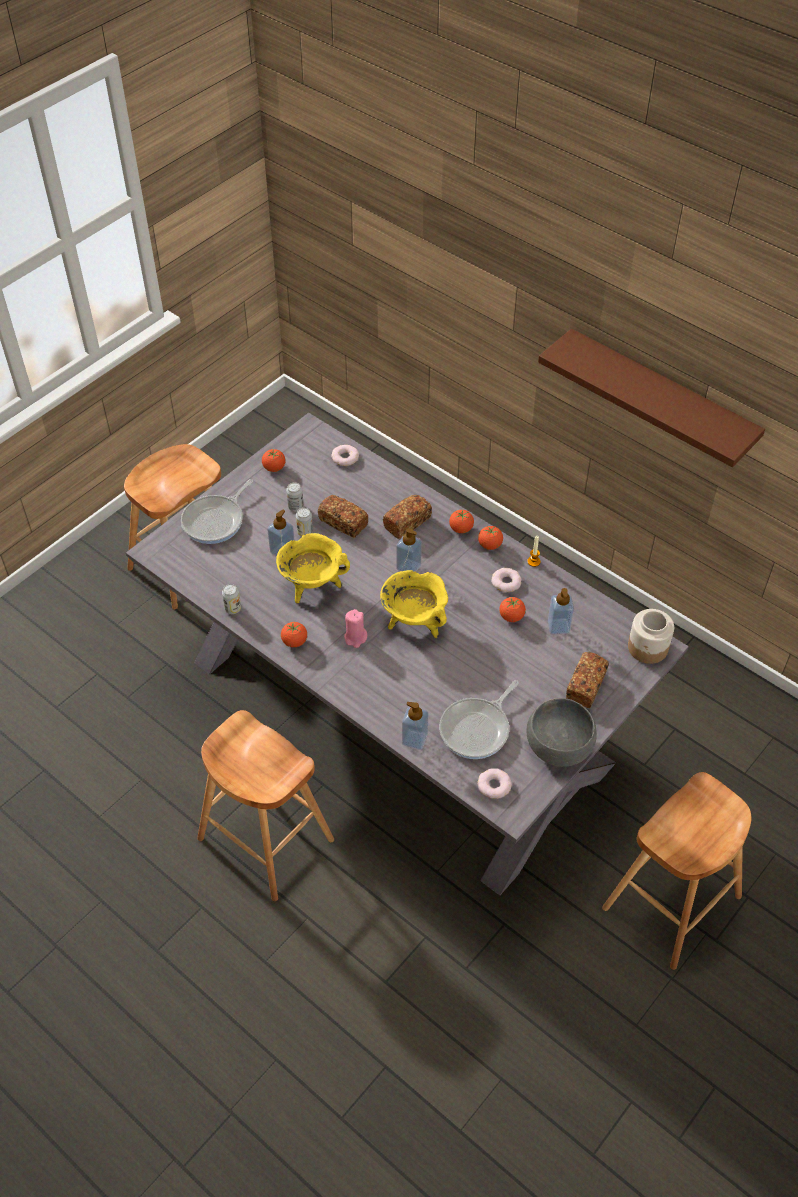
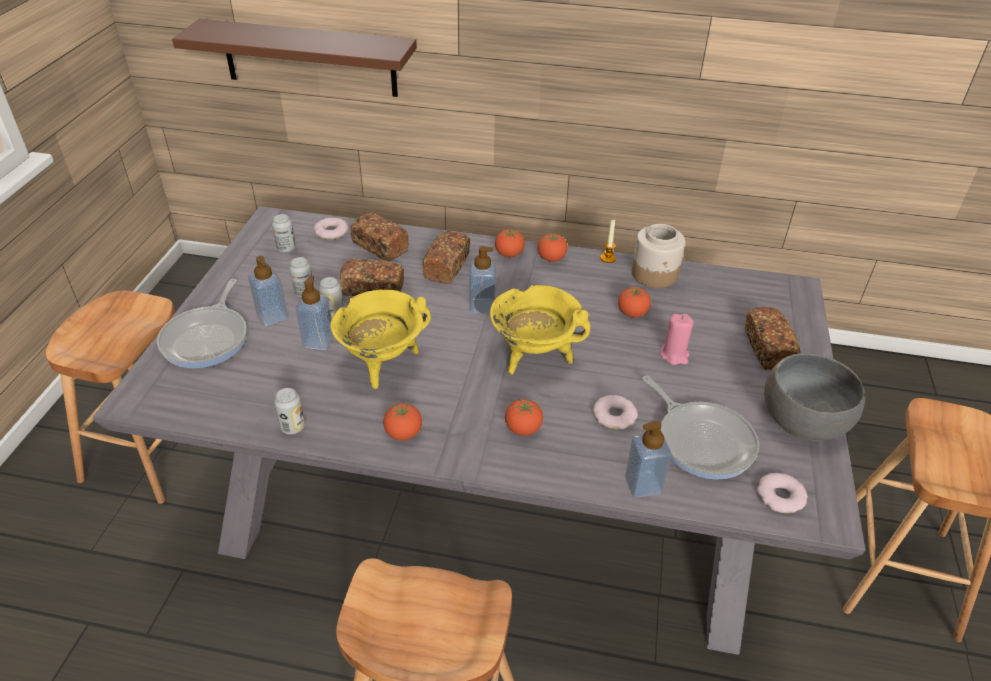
camera: 30 degrees left, 10 degrees down
tomato [262,448,286,472] -> tomato moved to [505,399,543,436]
pink candle [344,609,367,648] -> pink candle moved to [660,314,694,365]
frying pan [439,680,519,759] -> frying pan turned 45 degrees counterclockwise [642,376,759,480]
donut [491,568,522,592] -> donut moved to [593,395,638,429]
brown shelf [538,329,765,467] -> brown shelf moved to [172,19,417,97]
soap dispenser [548,588,574,634] -> soap dispenser moved to [248,256,288,326]
jar [628,609,674,664] -> jar moved to [632,224,685,288]
none -> can [272,214,296,253]
none -> bread [350,213,409,261]

